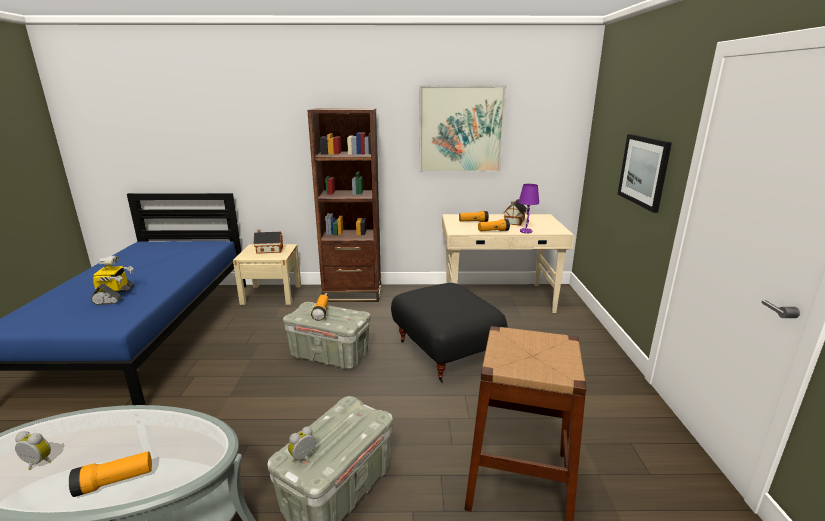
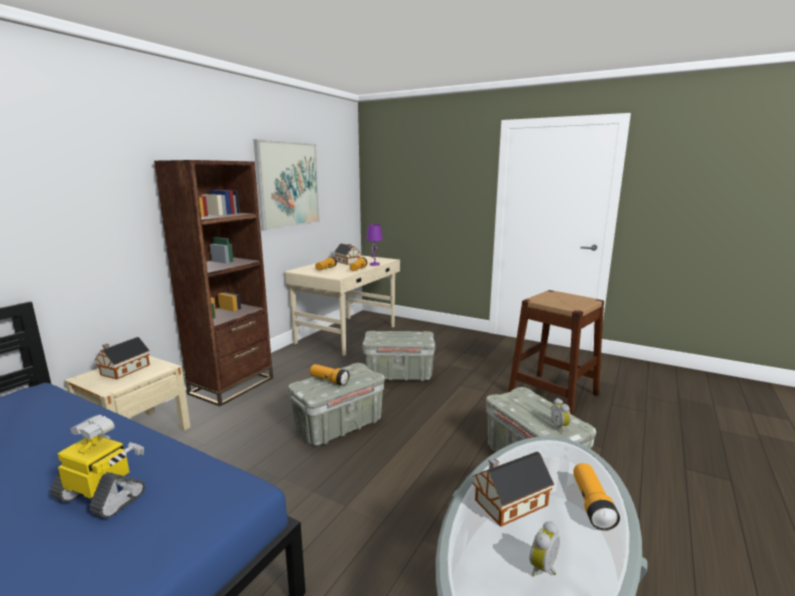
camera: 60 degrees left, 5 degrees down
black ottoman [391,283,507,383] -> grey storage box [362,331,436,381]
picture [618,134,672,213] -> none
none -> toy house [472,451,554,527]

